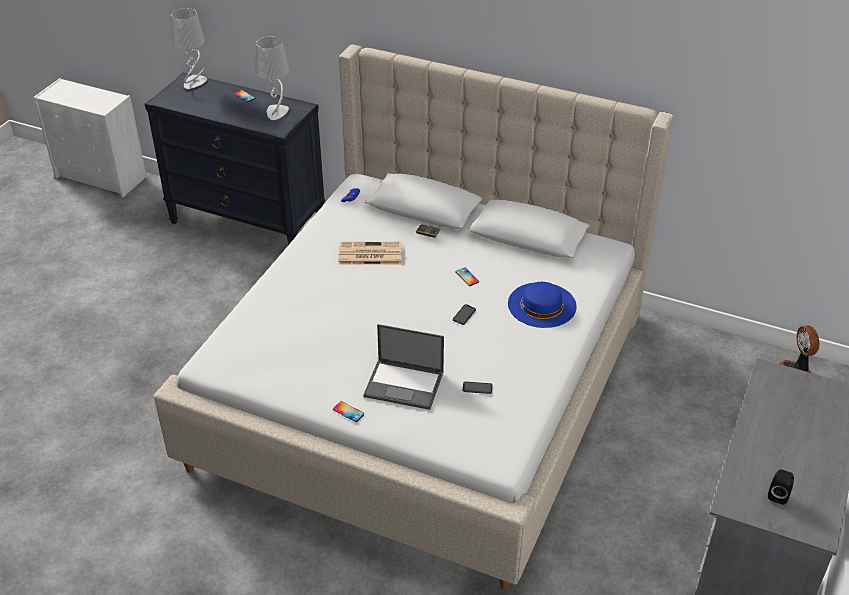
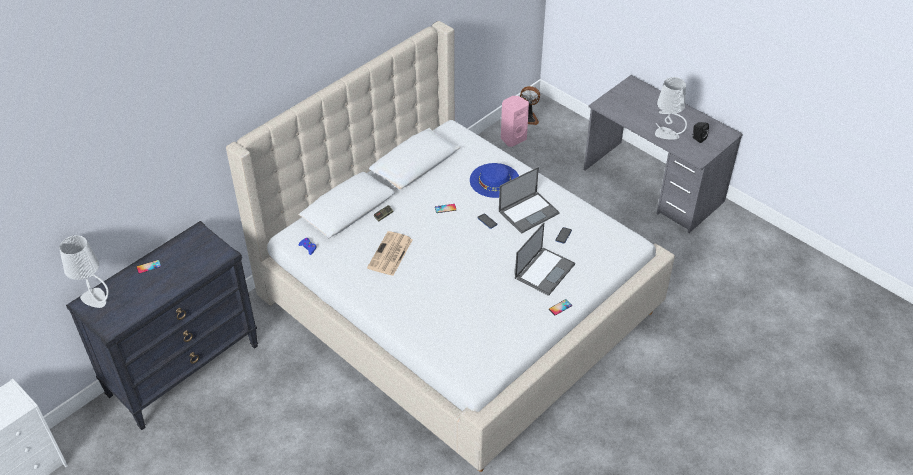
camera: 70 degrees left, 5 degrees up
grey table lamp [255,36,289,120] -> grey table lamp moved to [655,77,687,140]
none -> laptop [499,167,560,234]
none -> pink speaker [501,96,529,147]

